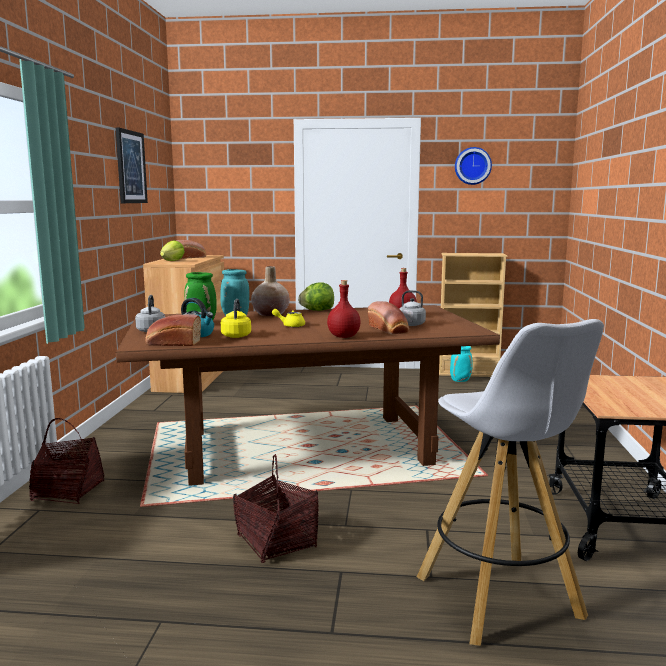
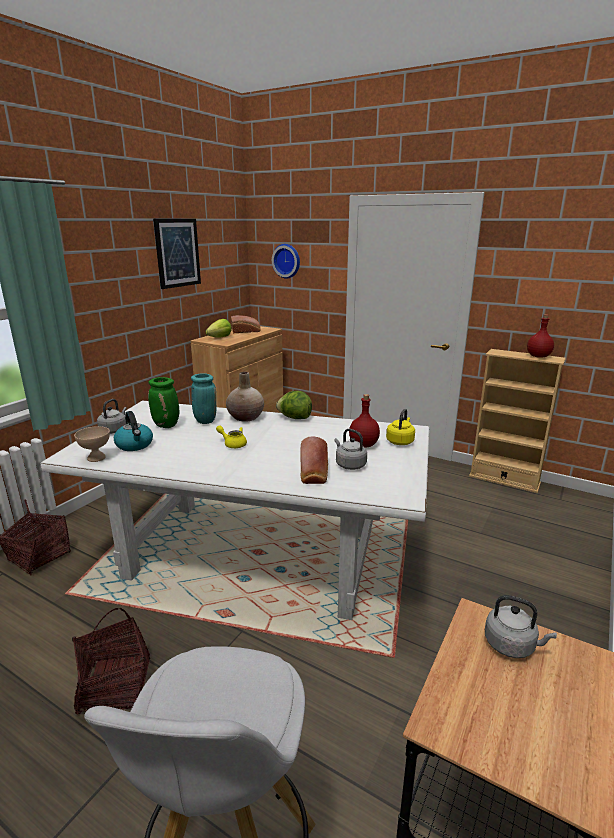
camera: 25 degrees right, 10 degrees up
brown dining table [116,305,500,486] -> white dining table [40,401,429,620]
bread [145,314,201,346] -> beige bowl [74,426,110,462]
yellow kettle [221,299,251,338] -> yellow kettle moved to [386,409,415,445]
red bottle [327,280,361,338] -> red bottle moved to [527,314,554,358]
turquoise vase [450,346,473,382] -> none
wall clock [455,147,492,185] -> wall clock moved to [272,244,300,279]
none -> grey kettle [485,595,557,658]

